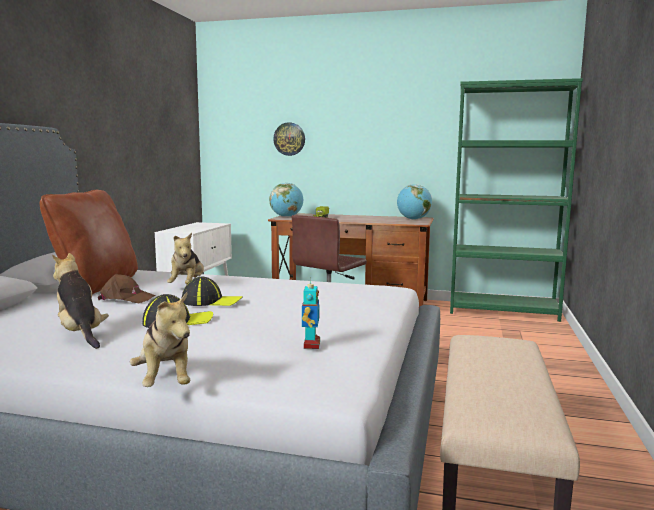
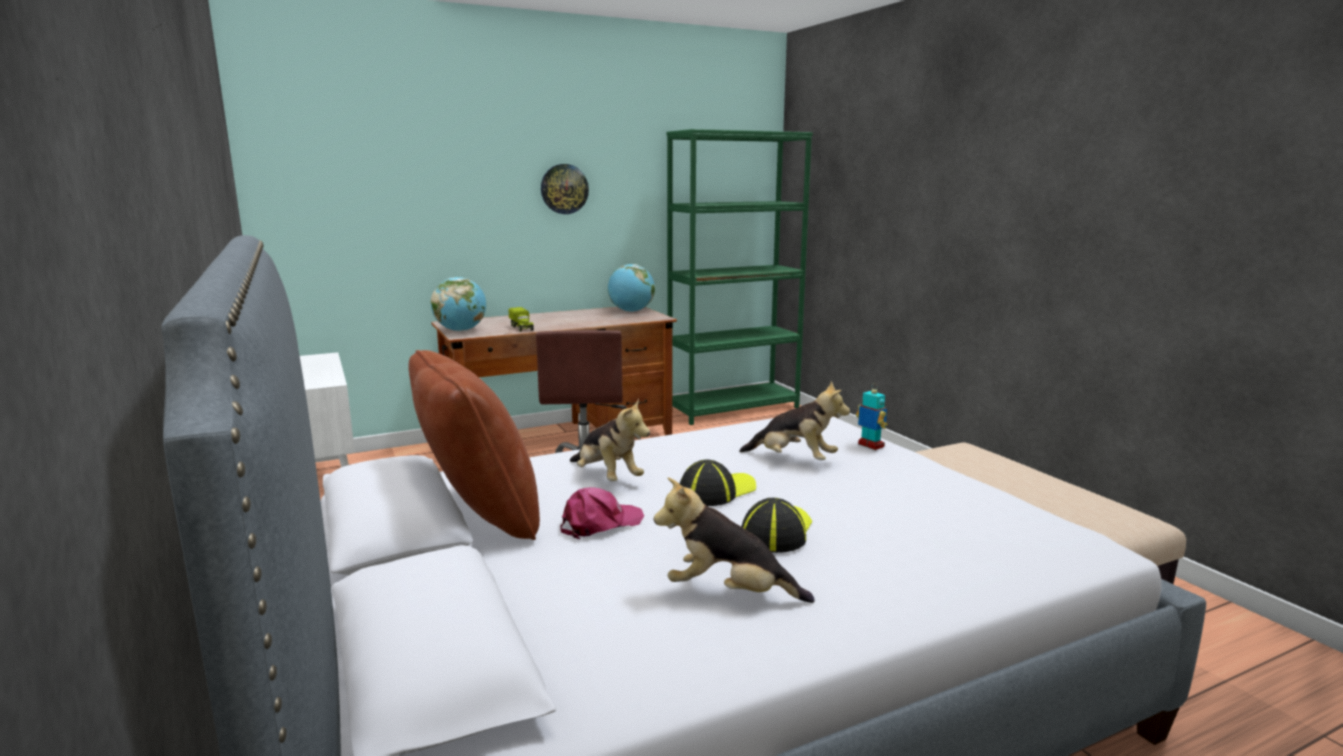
camera: 40 degrees left, 5 degrees up
brown cap [98,274,156,303] -> pink cap [560,488,644,539]
plush toy [130,292,190,387] -> plush toy moved to [739,381,850,460]
wall clock [273,122,305,156] -> wall clock moved to [541,164,589,214]
toy robot [302,277,320,349] -> toy robot moved to [856,383,888,450]

